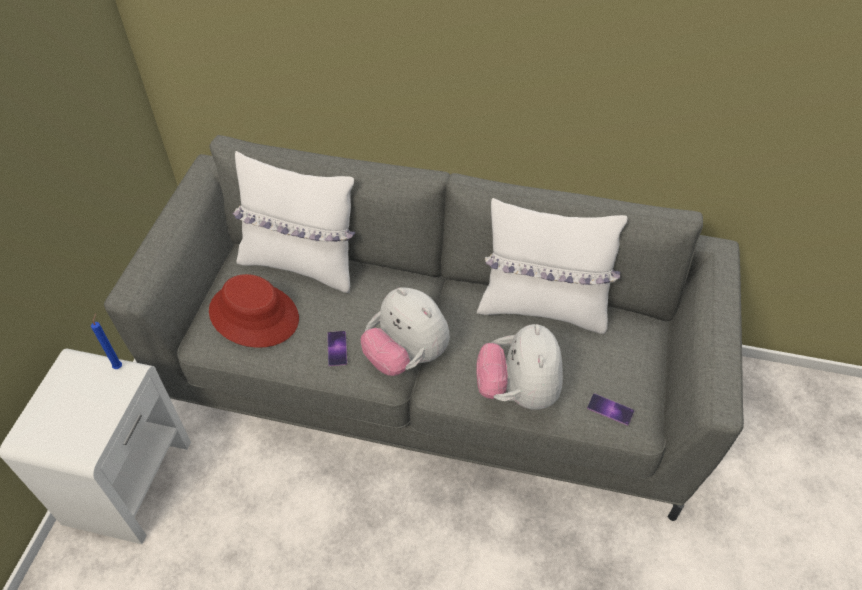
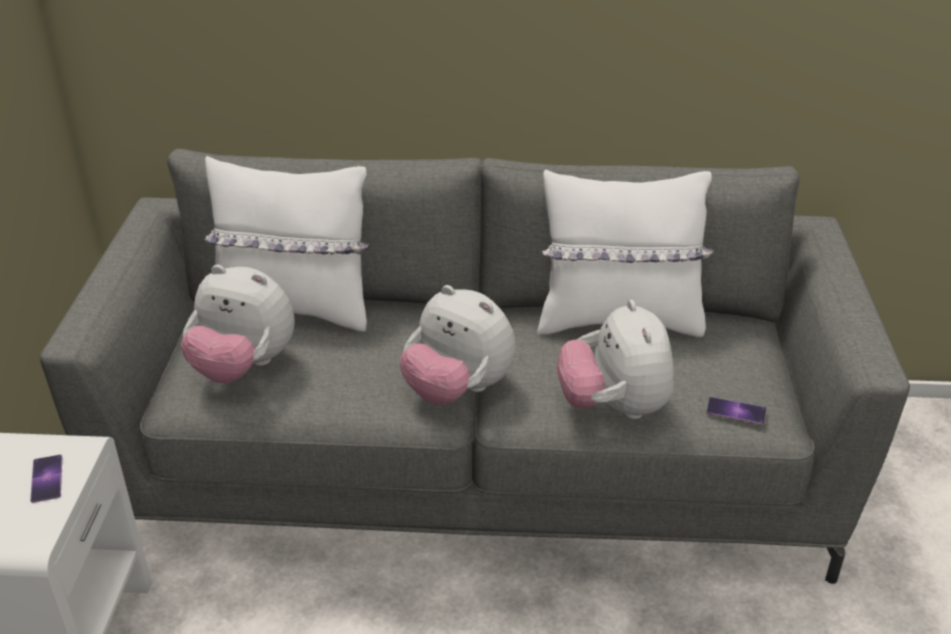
camera: 10 degrees left, 15 degrees down
blue candle [91,313,122,369] -> none
red hat [209,274,299,348] -> plush toy [181,265,295,383]
phone [327,331,347,366] -> phone moved to [30,455,62,503]

